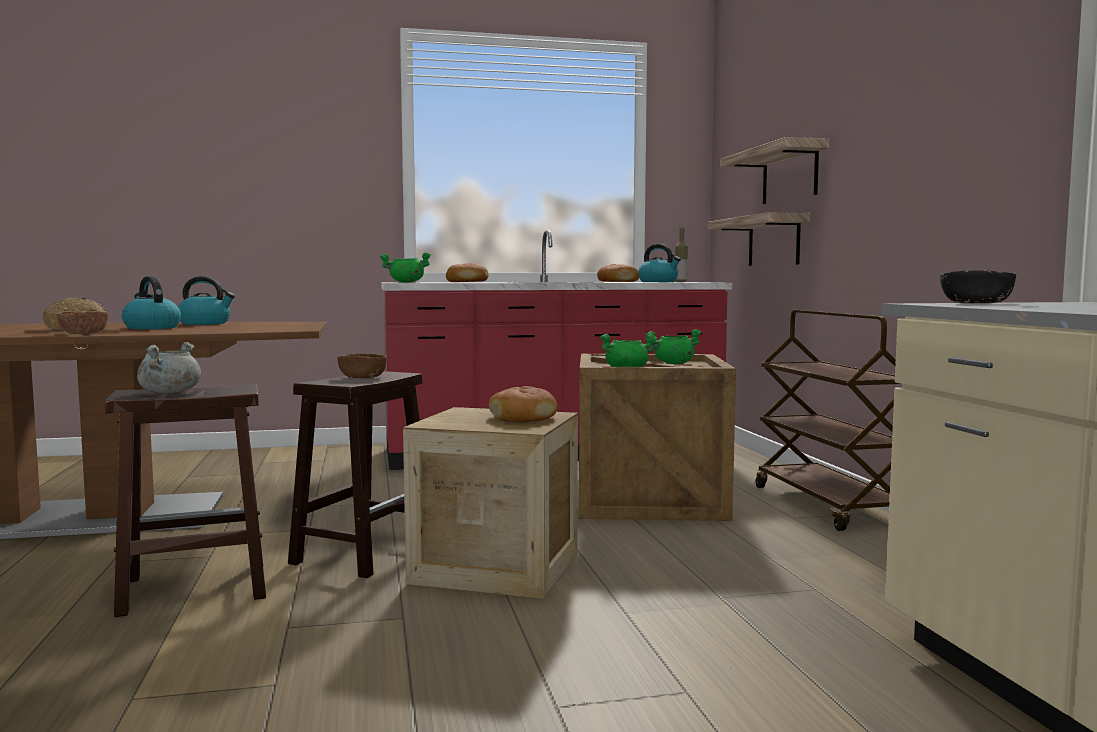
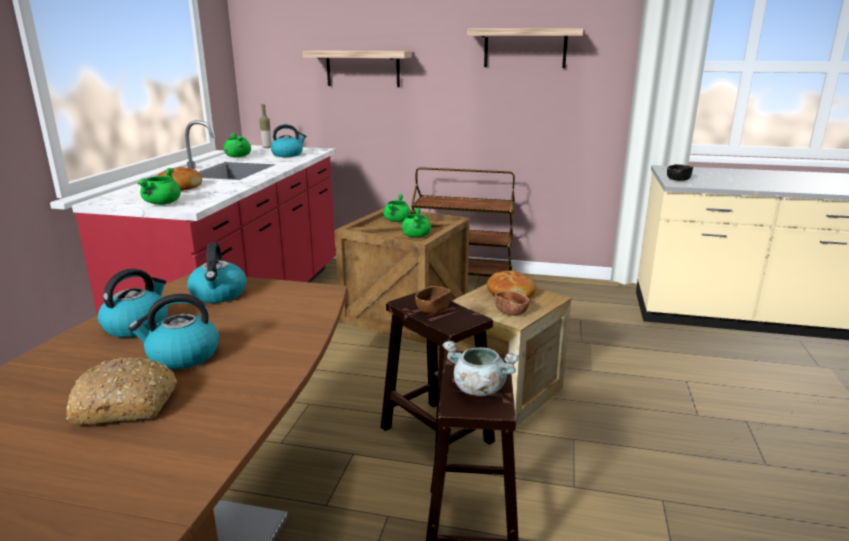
camera: 65 degrees left, 15 degrees up
brown bowl [56,311,109,334] -> brown bowl moved to [495,290,530,316]
bread [597,264,639,282] -> green cooking pot [224,133,251,157]
shelf [708,212,810,266] -> shelf moved to [467,28,583,68]
none -> kettle [187,242,246,303]

